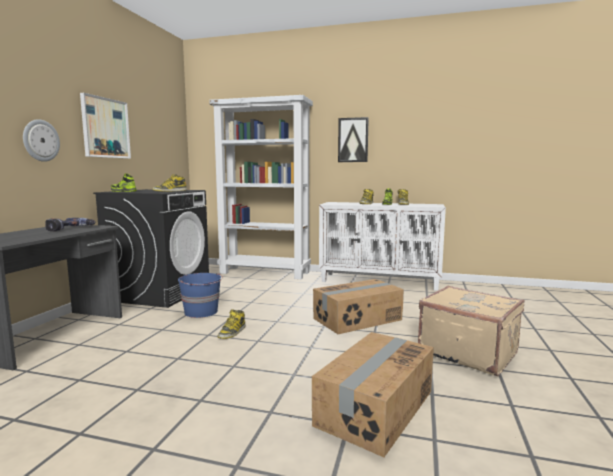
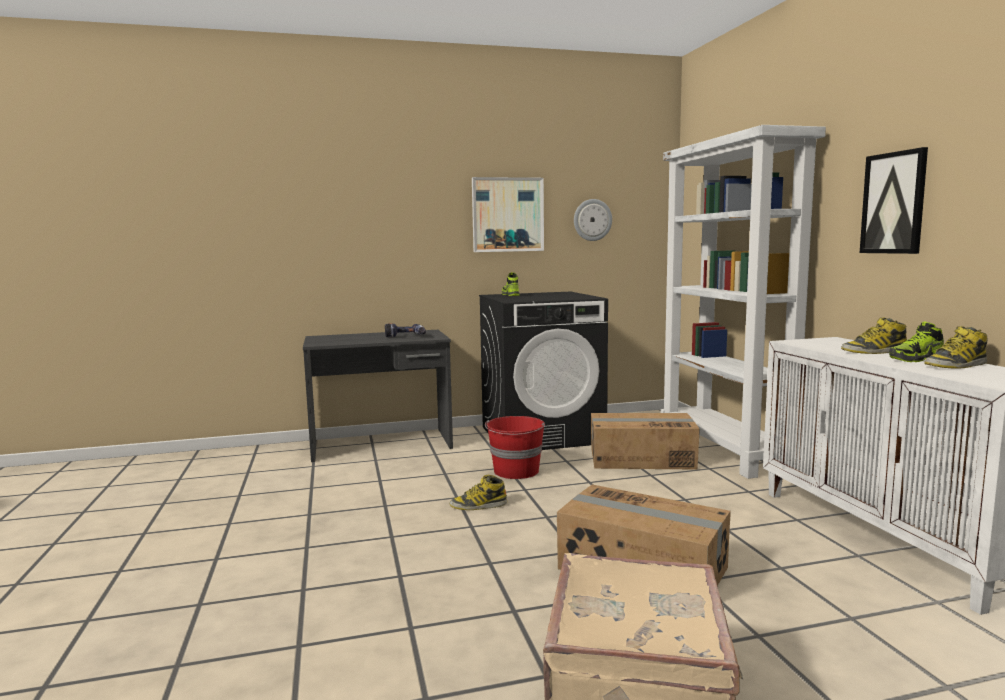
camera: 60 degrees right, 0 degrees up
wall clock [23,119,60,162] -> wall clock moved to [574,199,612,241]
boot [152,174,187,192] -> none
blue bucket [178,273,223,318] -> red bucket [485,416,545,479]
cardboard box [312,332,434,457] -> cardboard box moved to [591,413,700,470]

